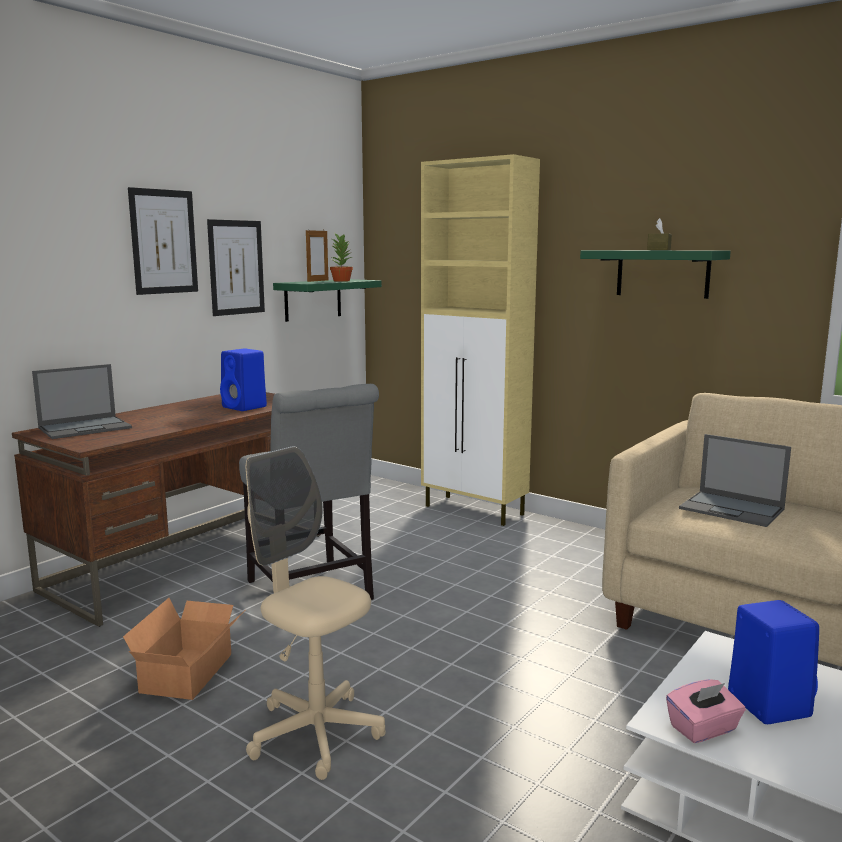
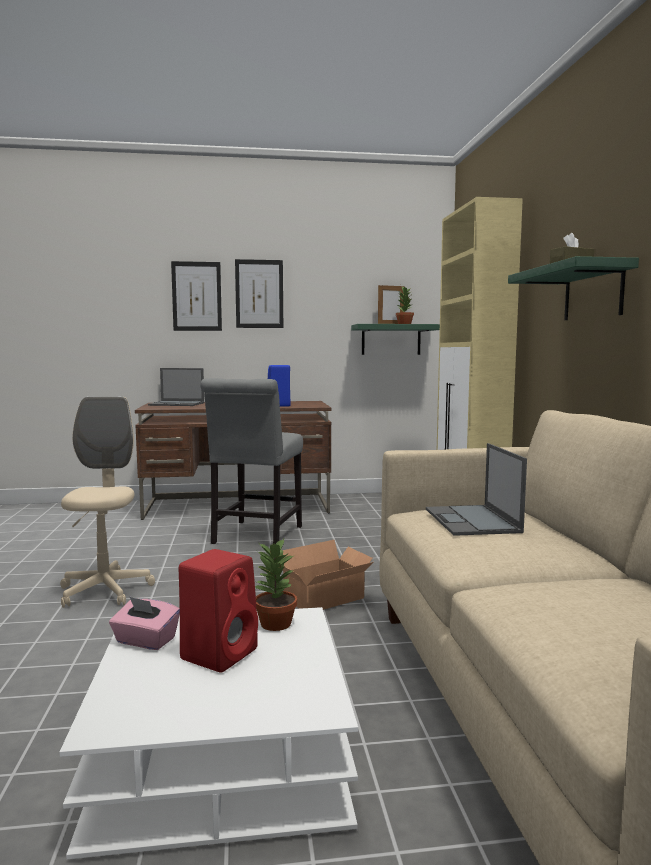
camera: 45 degrees right, 5 degrees down
cardboard box [123,598,244,700] -> cardboard box moved to [282,540,374,610]
picture [207,219,265,316] -> picture moved to [171,261,222,331]
blue speaker [728,600,819,724] -> red speaker [179,549,258,673]
none -> potted plant [255,539,297,631]

